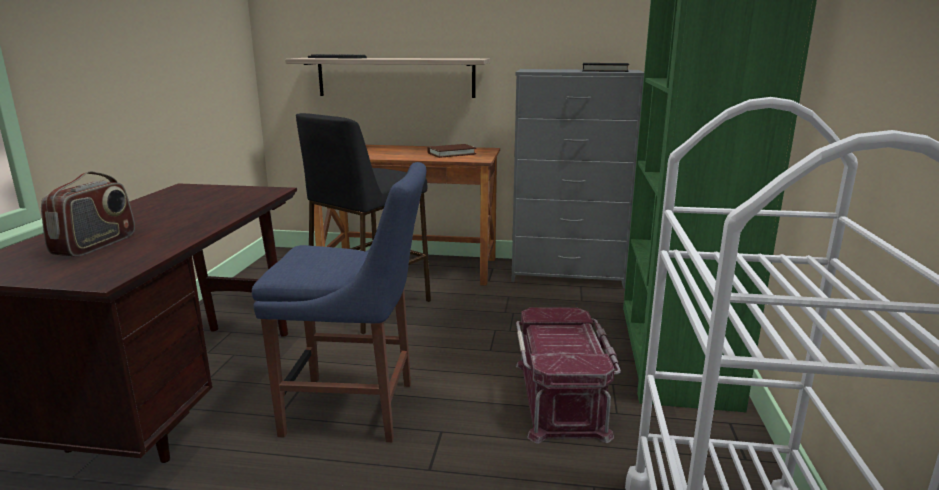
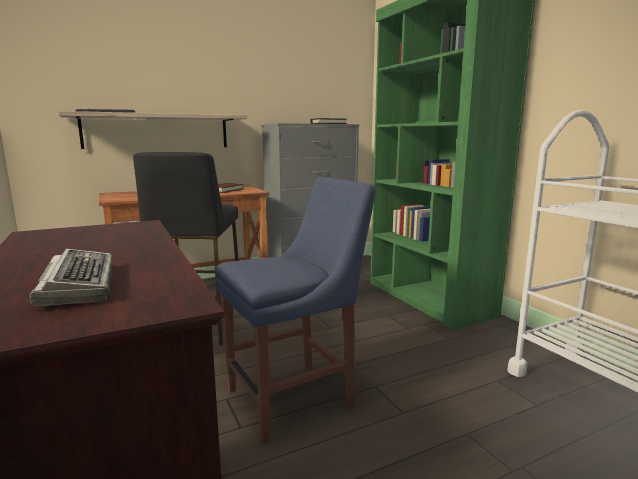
camera: 35 degrees left, 5 degrees down
radio [41,172,135,257] -> keyboard [29,249,113,306]
red storage box [516,307,621,444] -> none

